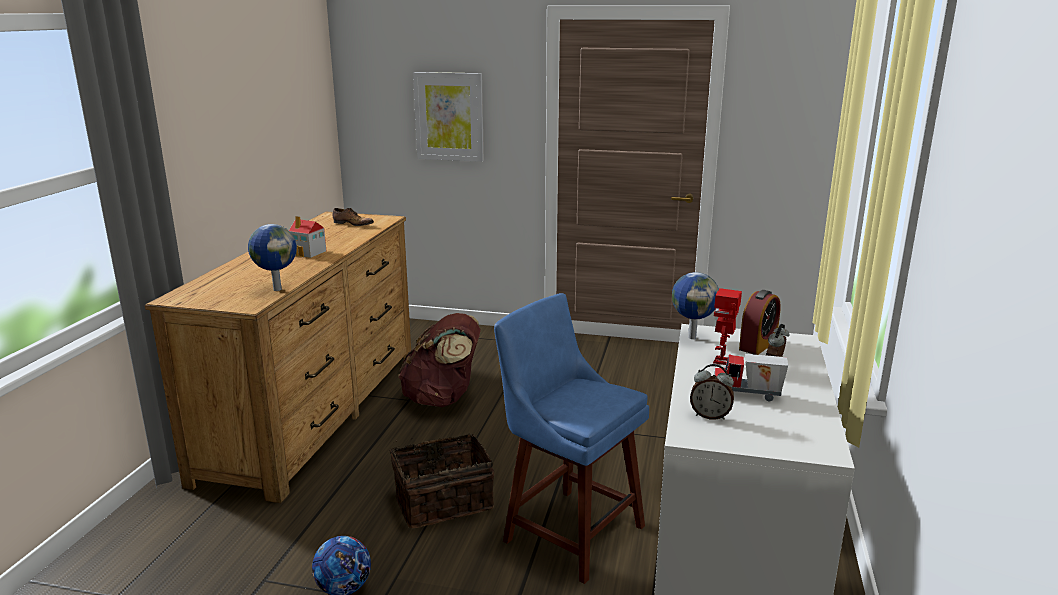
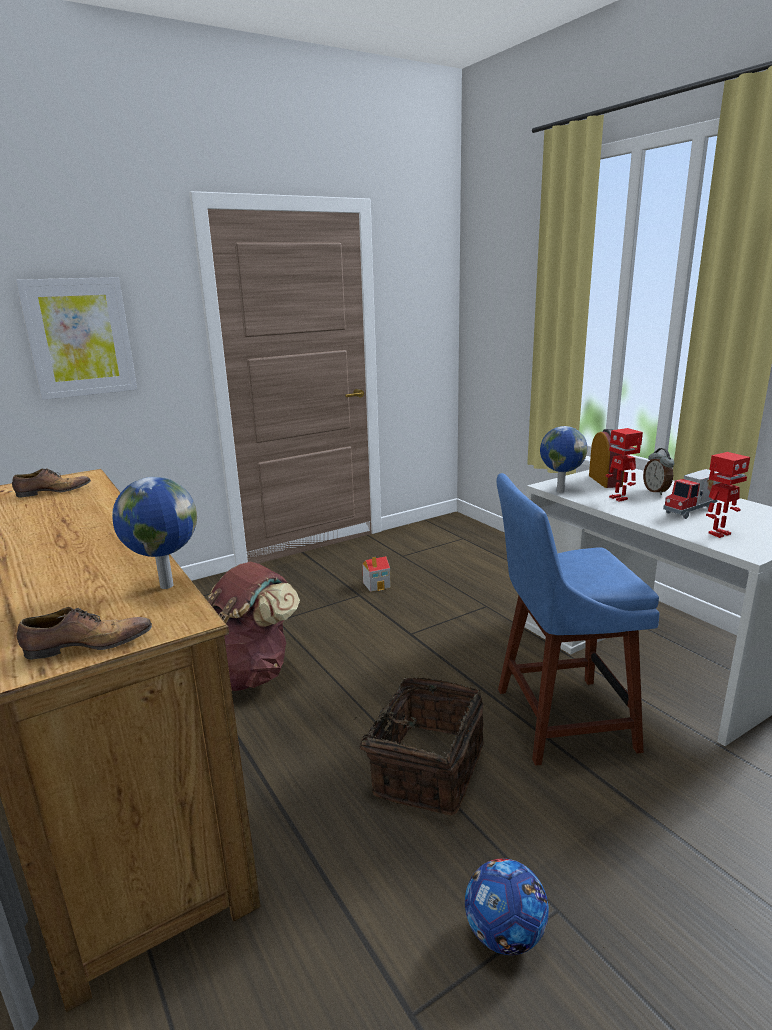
camera: 45 degrees left, 0 degrees up
toy house [289,216,326,258] -> toy house moved to [362,556,391,592]
alarm clock [690,364,734,420] -> toy robot [706,452,750,538]
none -> shoe [16,607,152,660]

